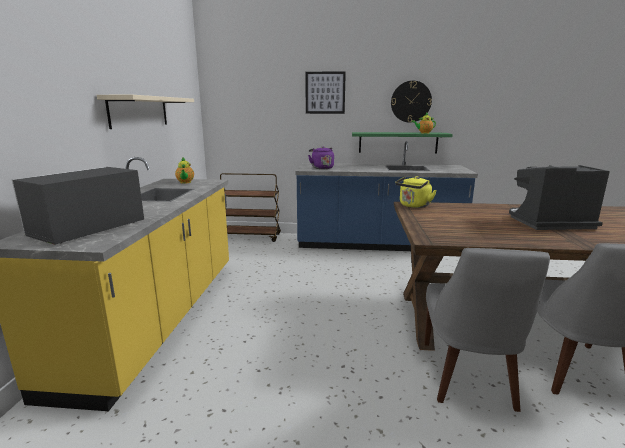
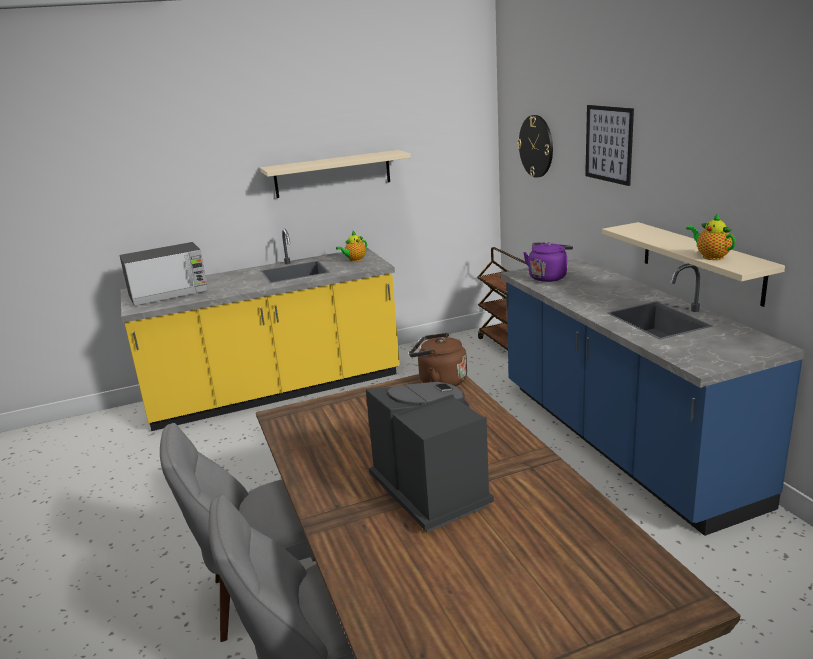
camera: 65 degrees right, 5 degrees up
microwave [12,167,144,245] -> microwave turned 150 degrees clockwise [119,242,208,306]
green shelf [352,132,453,154] -> beige shelf [602,222,785,307]
wall clock [391,81,432,123] -> wall clock moved to [517,115,553,178]
yellow kettle [395,176,437,208] -> brown kettle [409,333,467,386]

